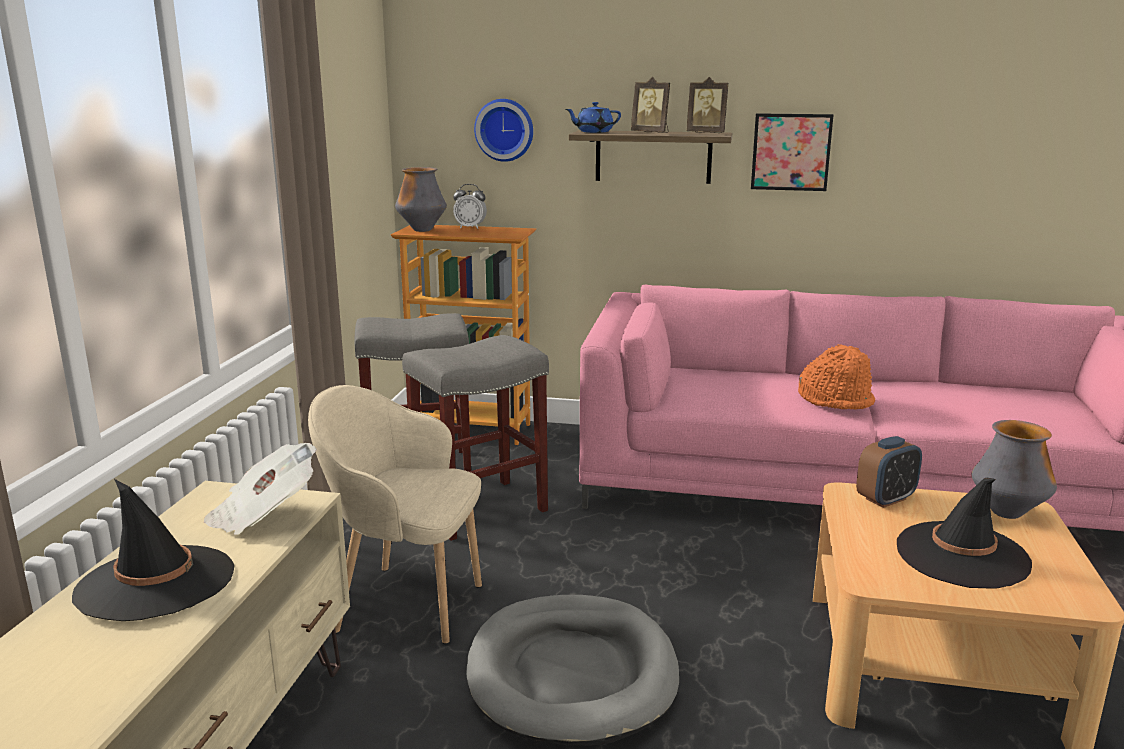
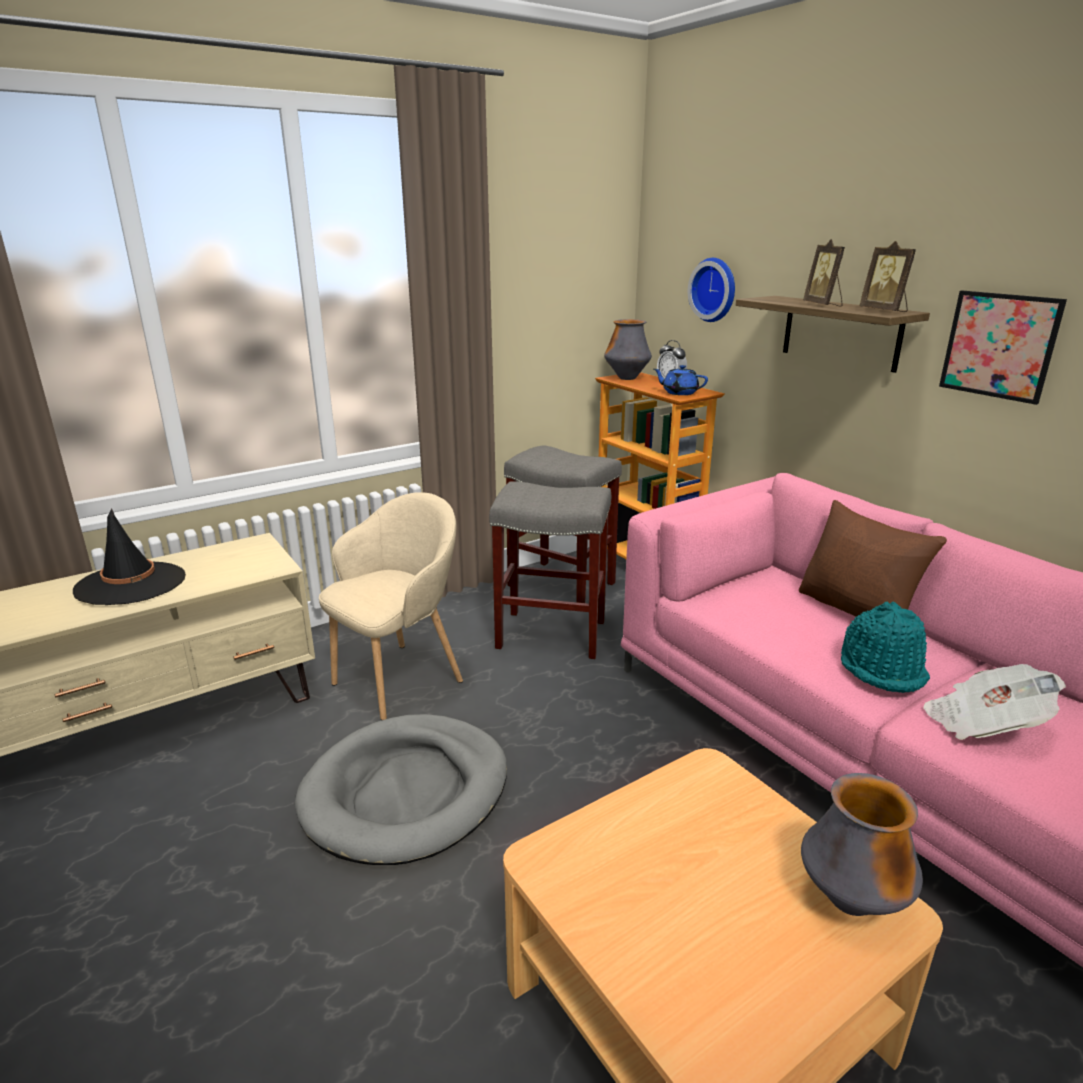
camera: 45 degrees right, 5 degrees up
newspaper [204,443,317,535] -> newspaper moved to [923,664,1066,740]
beige armchair [308,385,482,644] -> beige armchair turned 75 degrees clockwise [319,492,463,720]
blue teapot [566,102,621,133] -> blue teapot moved to [654,365,708,395]
orange hat [798,344,875,410] -> turquoise hat [841,602,930,693]
alarm clock [856,436,922,508] -> none
black hat [897,478,1032,589] -> none
none -> brown pillow [799,500,947,616]

